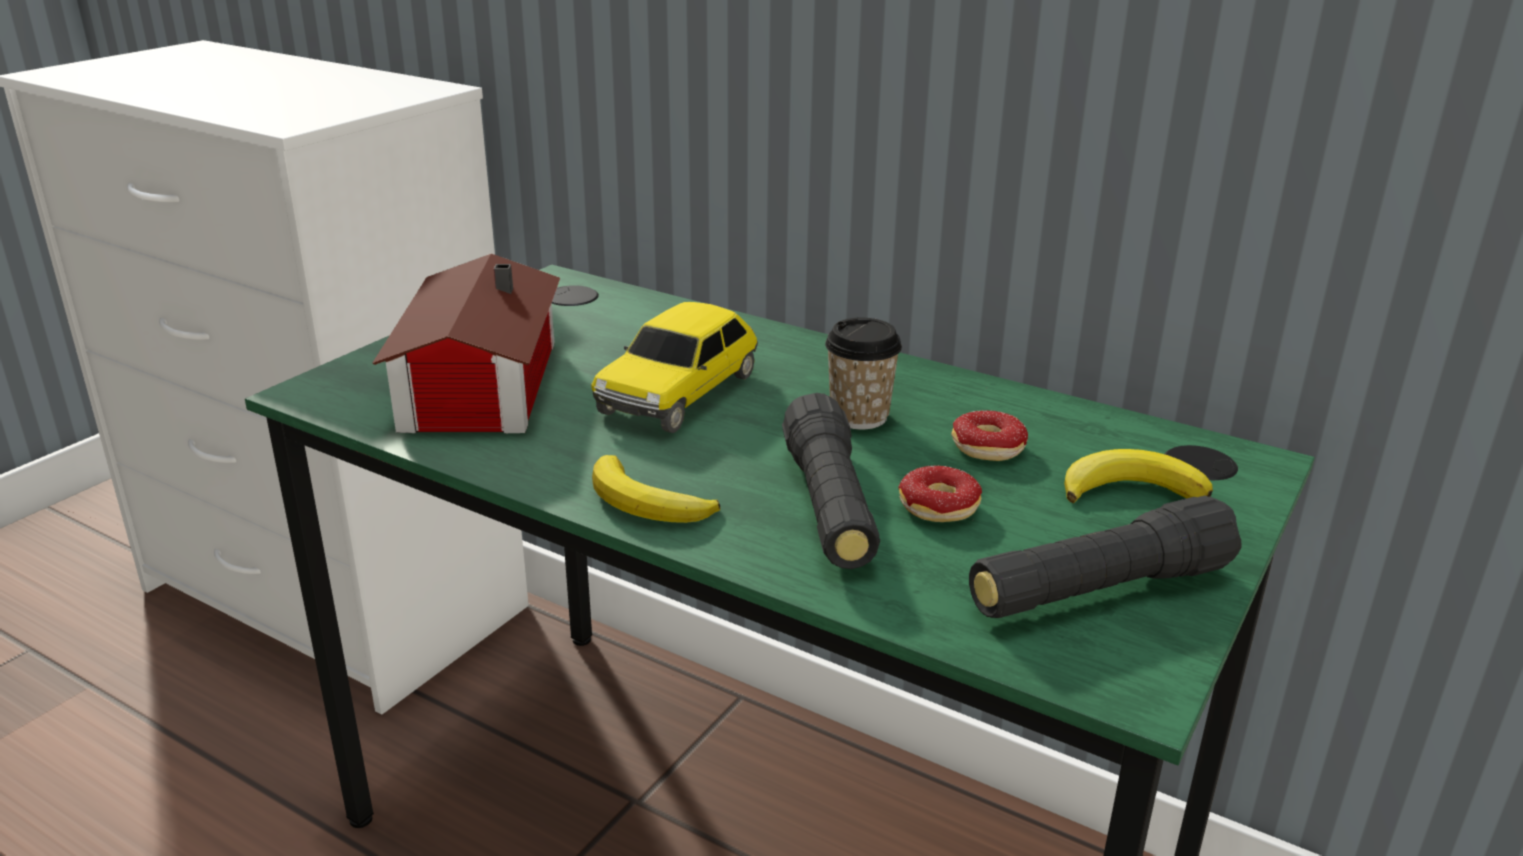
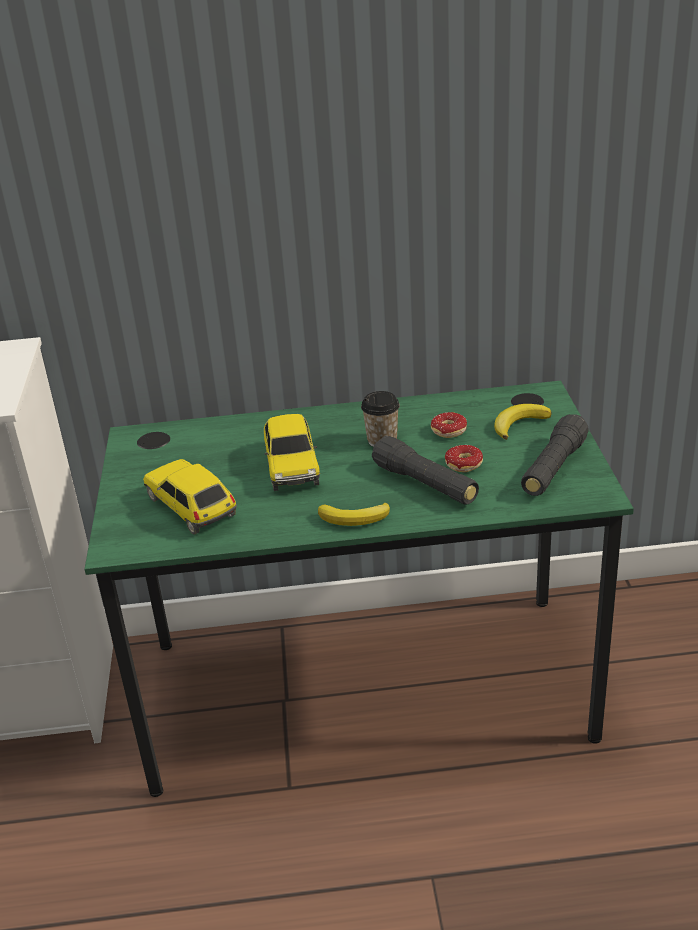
camera: 35 degrees left, 5 degrees up
toy house [373,254,560,433] -> toy car [143,459,237,535]

